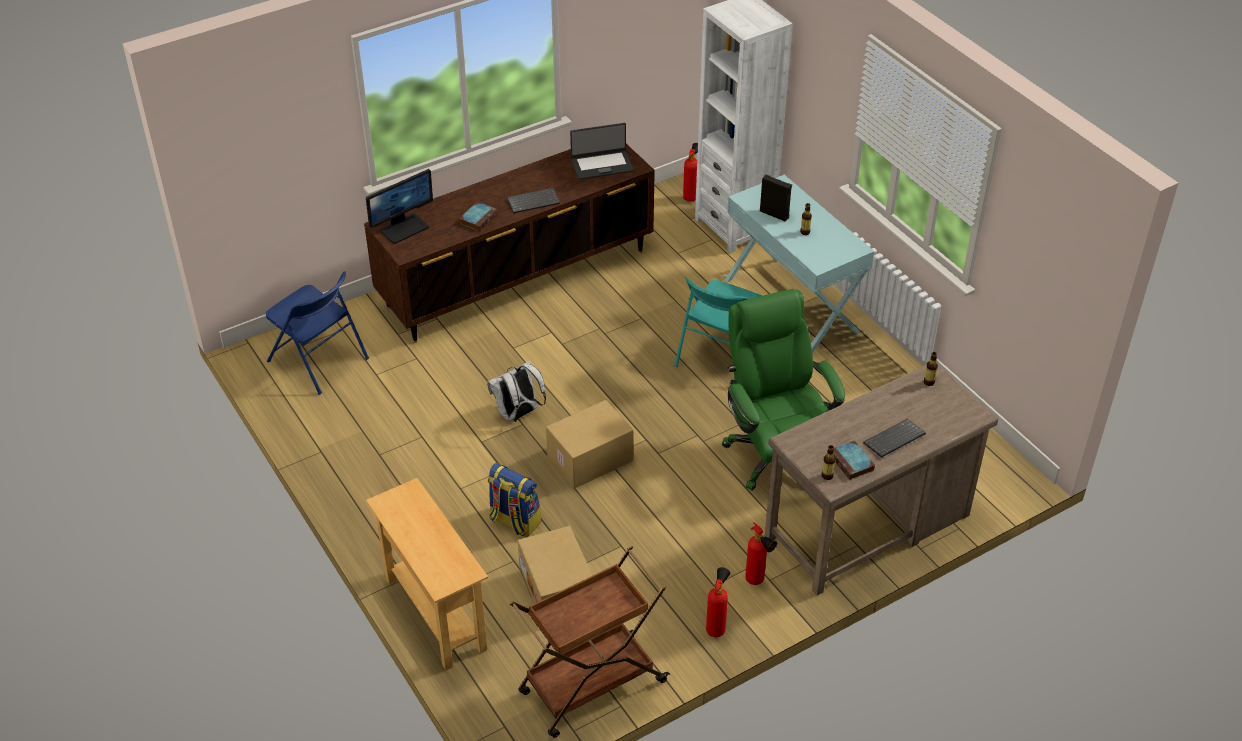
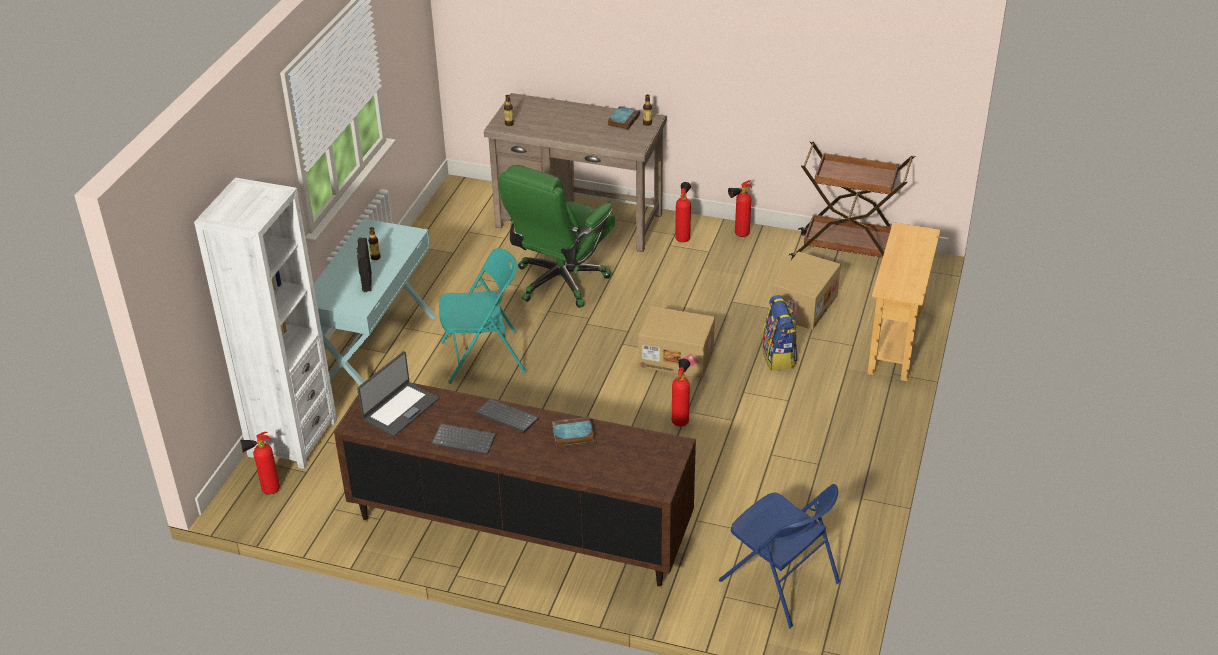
camera: 130 degrees left, 5 degrees down
blue chair [266,271,369,395] -> blue chair turned 135 degrees clockwise [719,484,840,628]
monitor [366,169,433,244] -> none
white backpack [487,361,546,422] -> fire extinguisher [672,358,690,426]
laptop [570,123,634,180] -> laptop turned 90 degrees clockwise [357,351,440,436]
keyboard [863,419,926,458] -> keyboard moved to [431,423,496,455]

